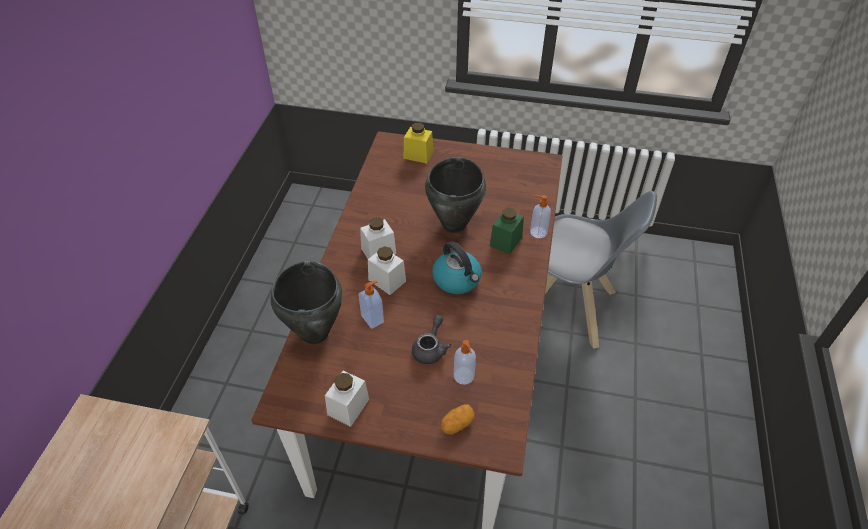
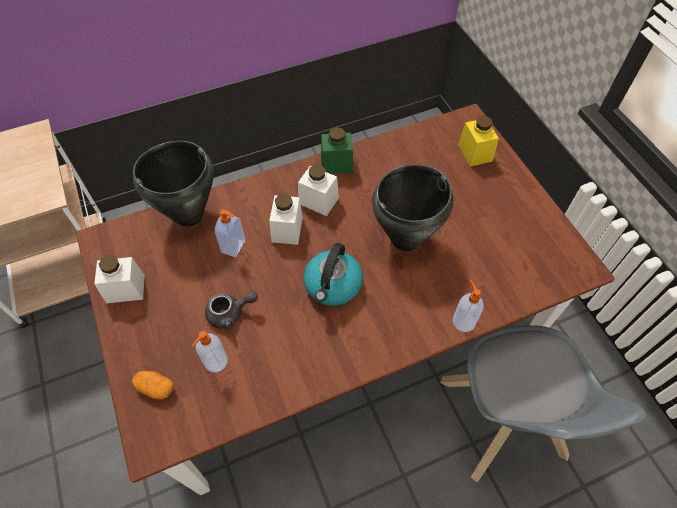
camera: 55 degrees right, 10 degrees up
green jar [490,208,524,255] -> green jar moved to [321,127,353,174]

